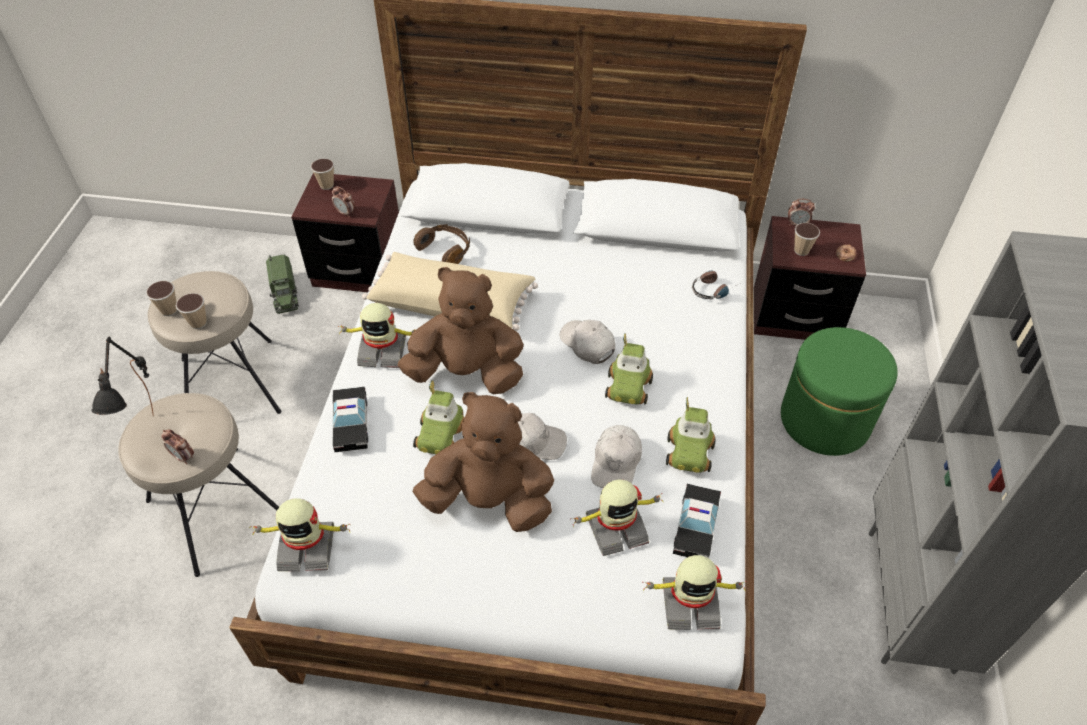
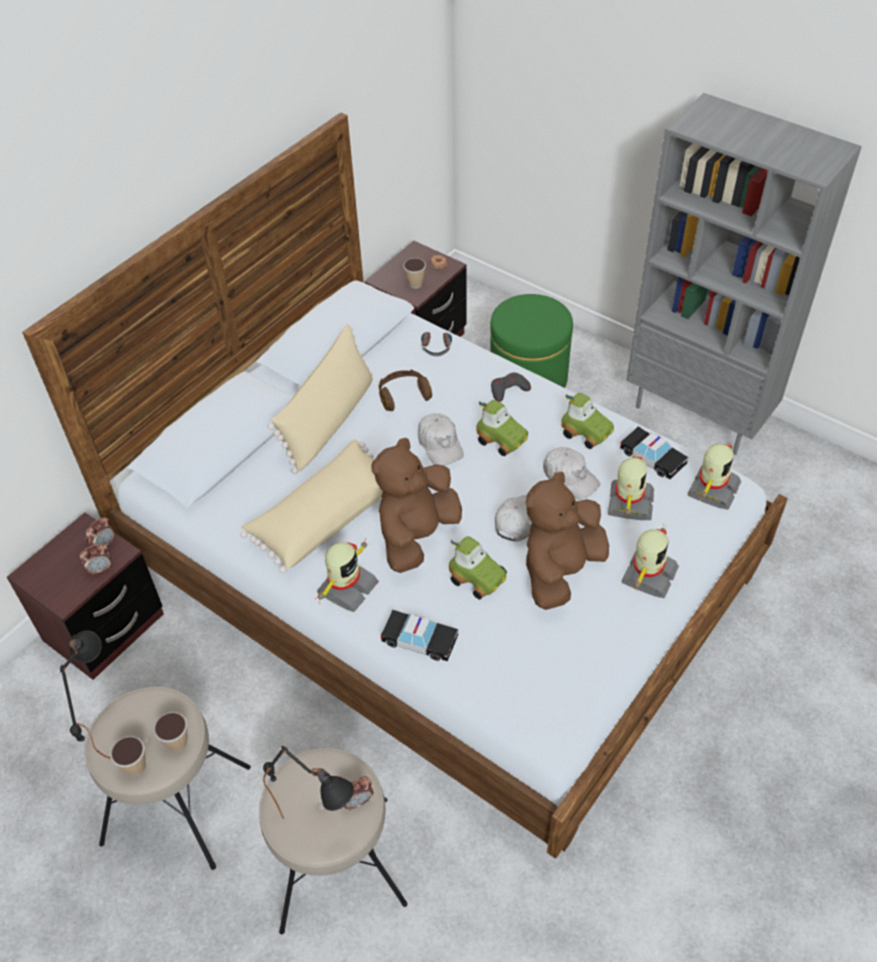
camera: 60 degrees left, 0 degrees up
toy robot [251,498,350,571] -> toy robot moved to [621,527,679,598]
toy truck [266,254,299,314] -> none
cup [311,159,334,190] -> none
brown headphones [413,224,470,264] -> brown headphones moved to [379,369,432,411]
white cap [560,320,615,364] -> white cap turned 105 degrees counterclockwise [418,413,464,465]
alarm clock [788,199,815,226] -> alarm clock moved to [86,517,114,548]
none -> black table lamp [60,631,110,759]
none -> beige pillow [268,324,373,474]
none -> grey game controller [491,372,531,402]

